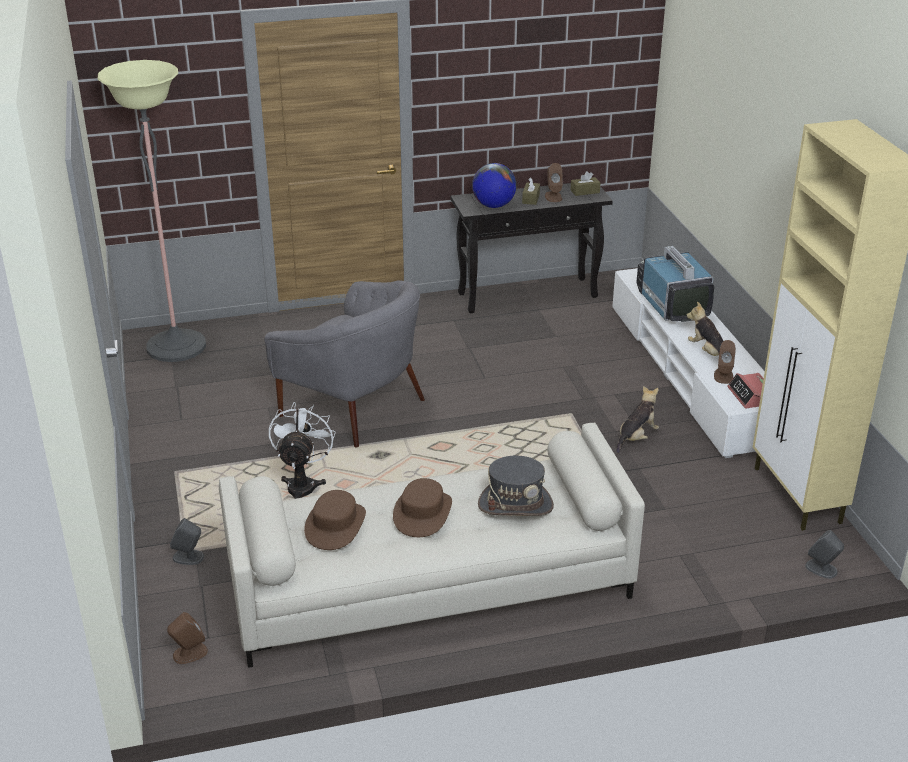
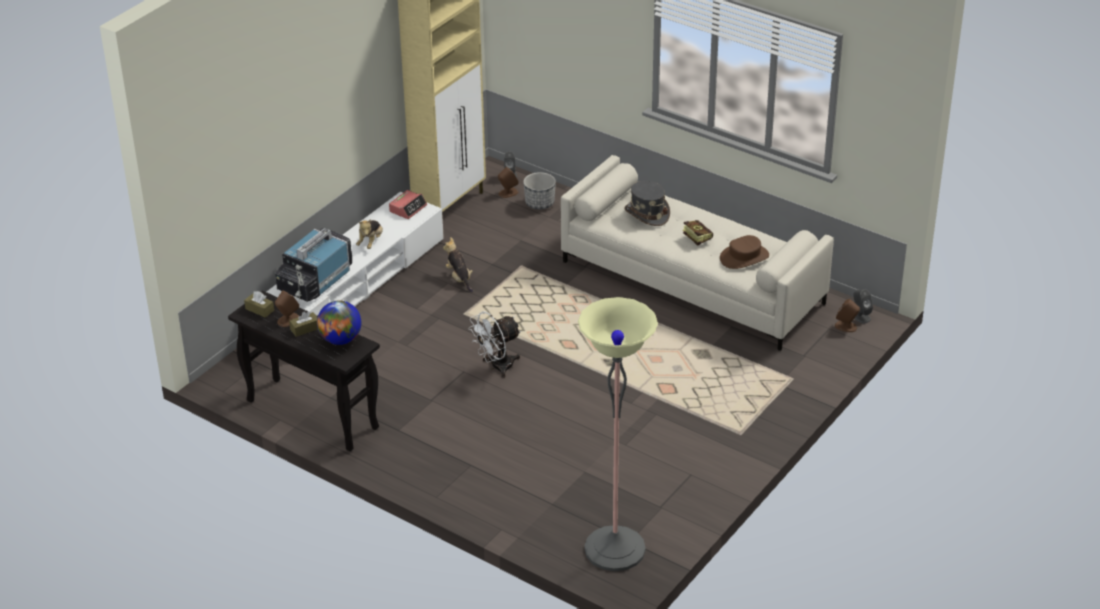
camera: 130 degrees left, 5 degrees up
grey speaker [170,518,204,565] -> grey speaker moved to [853,289,873,323]
grey armchair [264,280,425,448] -> none
white fan [269,402,336,499] -> white fan moved to [468,311,521,378]
brown hat [393,478,452,537] -> book [683,220,713,246]
plush toy [617,386,659,453] -> plush toy turned 60 degrees clockwise [443,237,473,293]
brown speaker [714,340,736,384] -> brown speaker moved to [498,167,519,198]
none -> planter [523,172,556,209]

